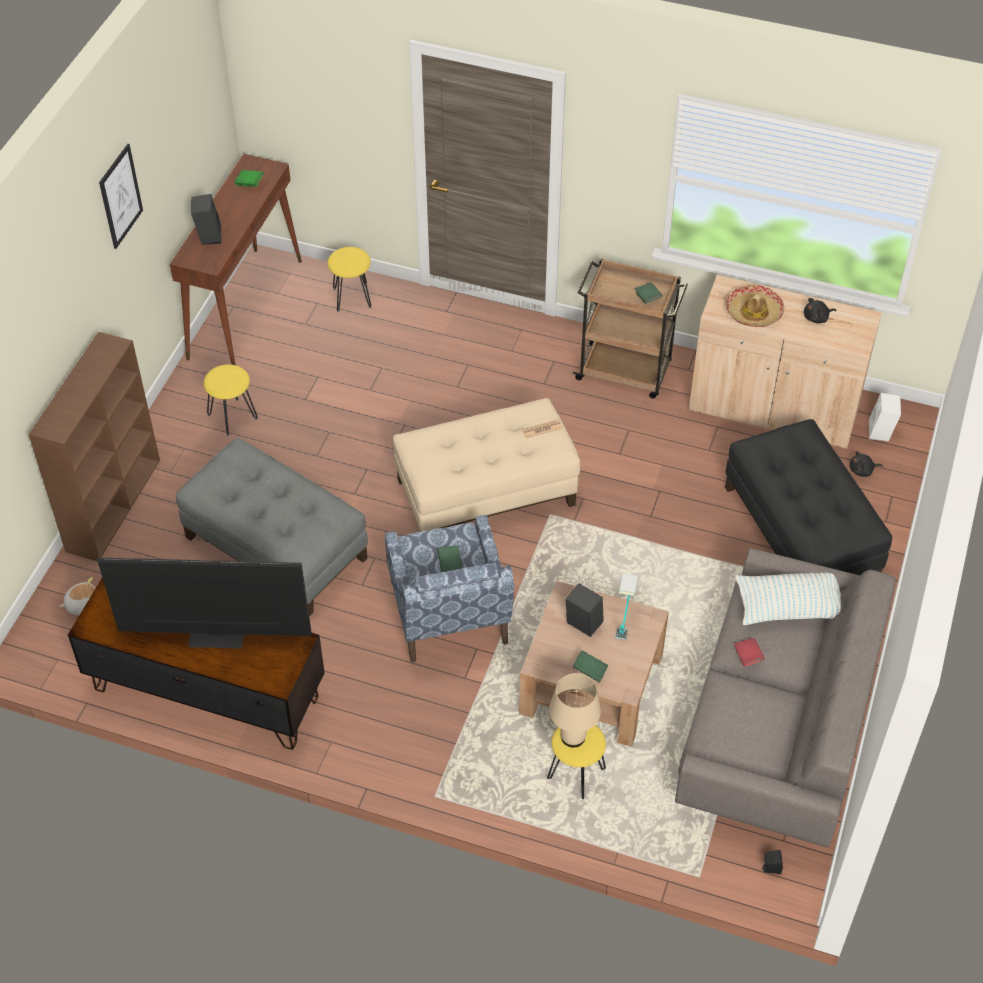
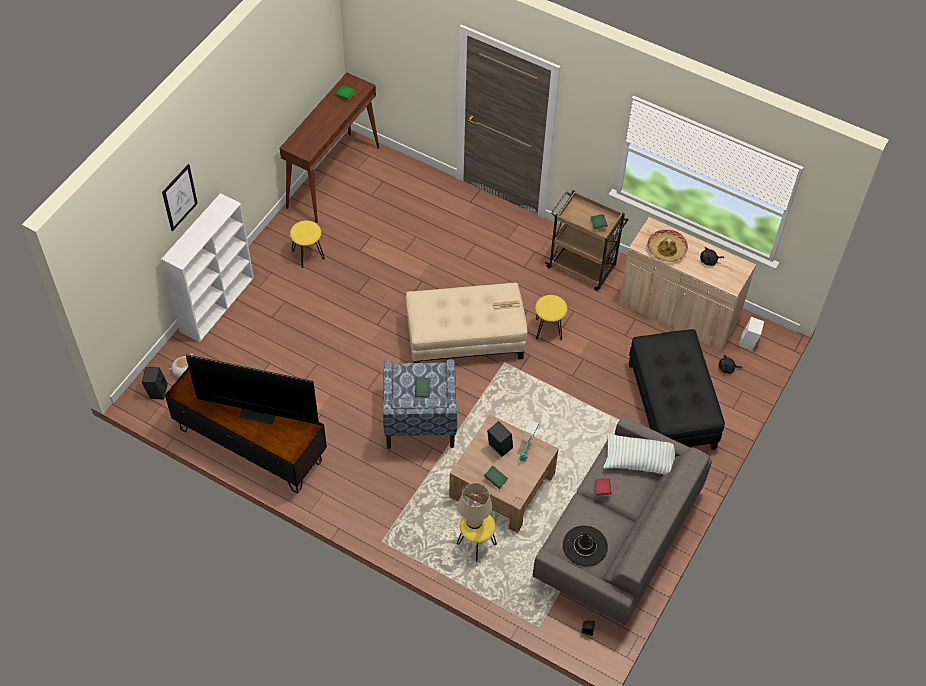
camera: 10 degrees right, 5 degrees up
brown bookcase [28,332,160,561] -> white bookcase [161,193,254,342]
picture [99,144,143,249] -> picture moved to [162,164,198,231]
grey ottoman [176,438,368,616] -> none
black speaker [191,194,221,245] -> black speaker moved to [142,367,168,400]
yellow stool [327,247,371,312] -> yellow stool moved to [535,295,568,340]
none -> black hat [563,525,608,567]

